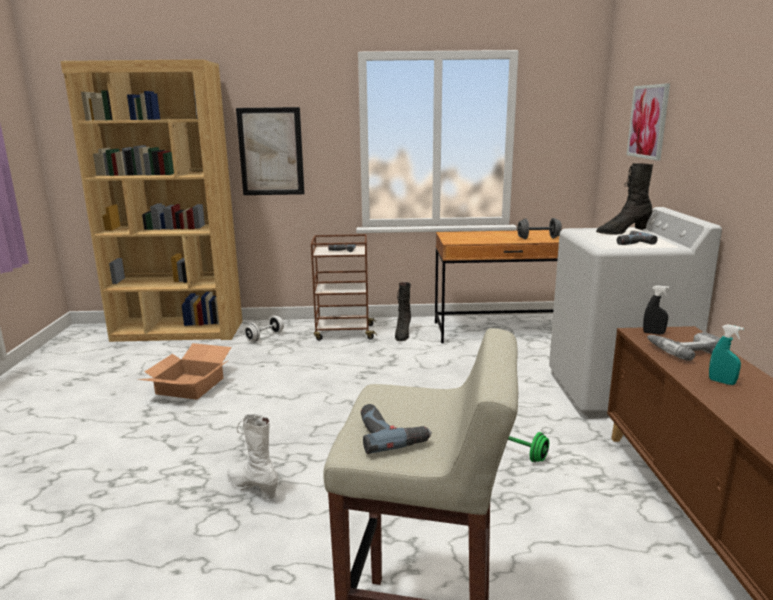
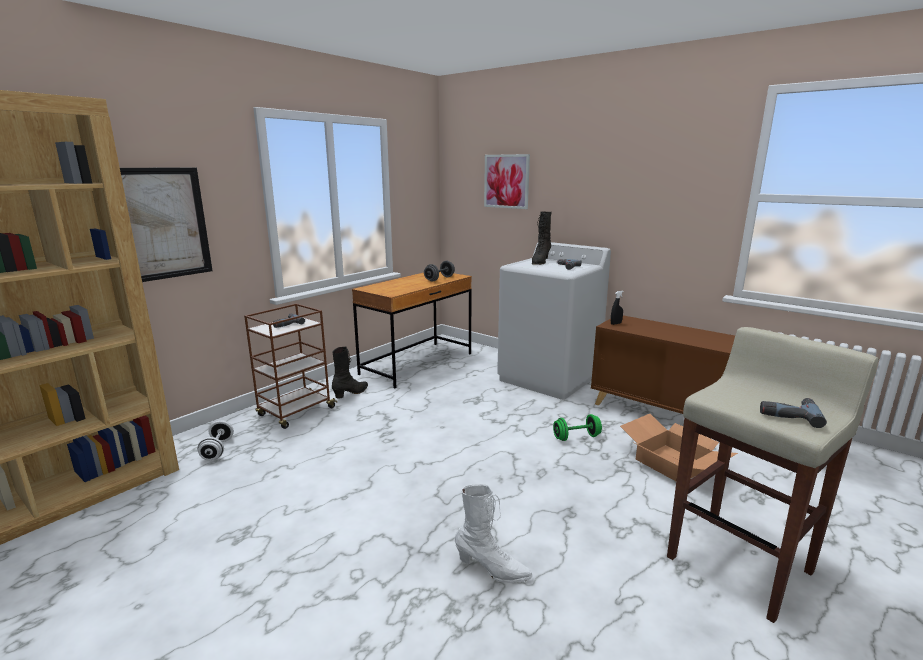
camera: 50 degrees left, 0 degrees up
cardboard box [137,343,232,400] -> cardboard box moved to [620,414,738,481]
white boot [227,414,278,499] -> white boot turned 150 degrees counterclockwise [455,484,532,583]
black boot [395,282,411,341] -> black boot turned 105 degrees counterclockwise [332,347,368,399]
power drill [647,332,721,361] -> none
turquoise spray bottle [709,324,744,385] -> none

